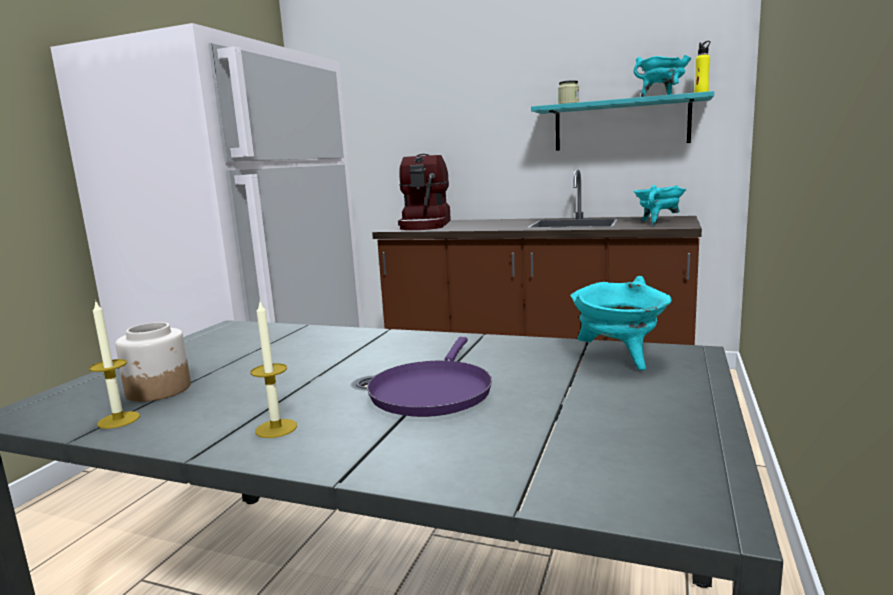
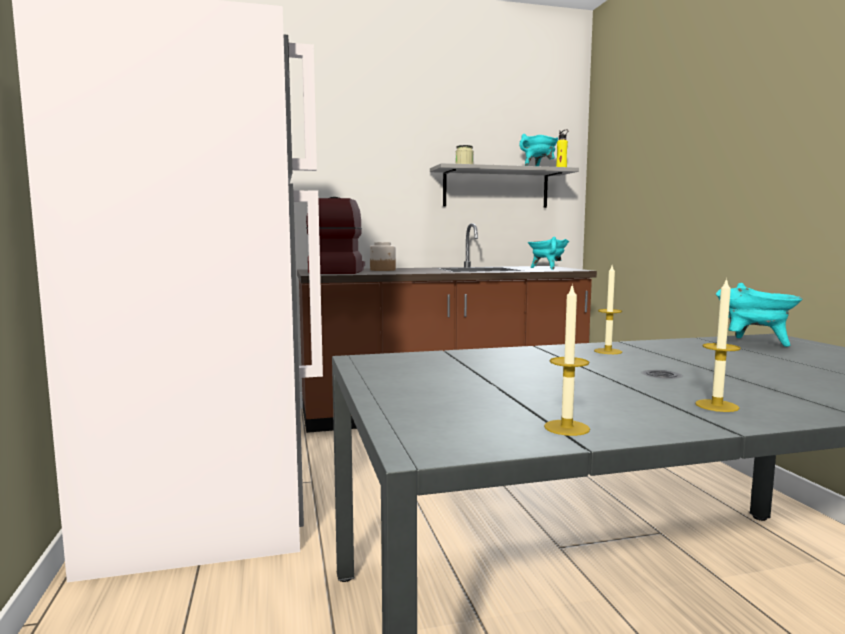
camera: 35 degrees left, 5 degrees down
jar [115,322,191,402] -> jar moved to [370,242,396,271]
purple frying pan [367,337,492,417] -> none
coffee machine [398,154,451,230] -> coffee machine turned 150 degrees counterclockwise [306,197,365,274]
turquoise shelf [531,91,714,151] -> grey shelf [430,163,579,208]
none -> candle [594,265,622,354]

